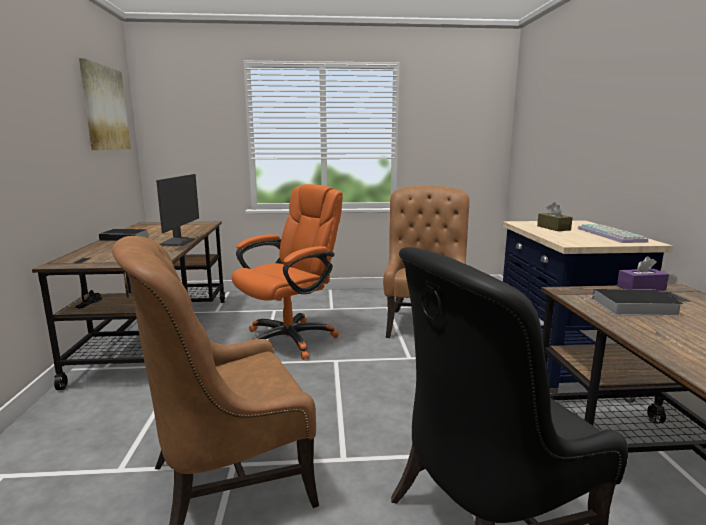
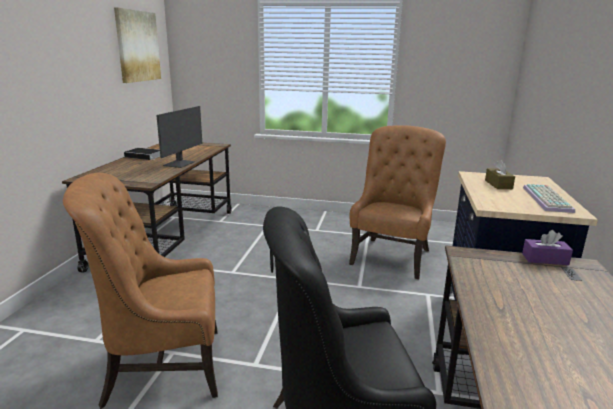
camera: 15 degrees right, 5 degrees up
orange office chair [232,184,343,360] -> none
book [582,289,683,316] -> none

